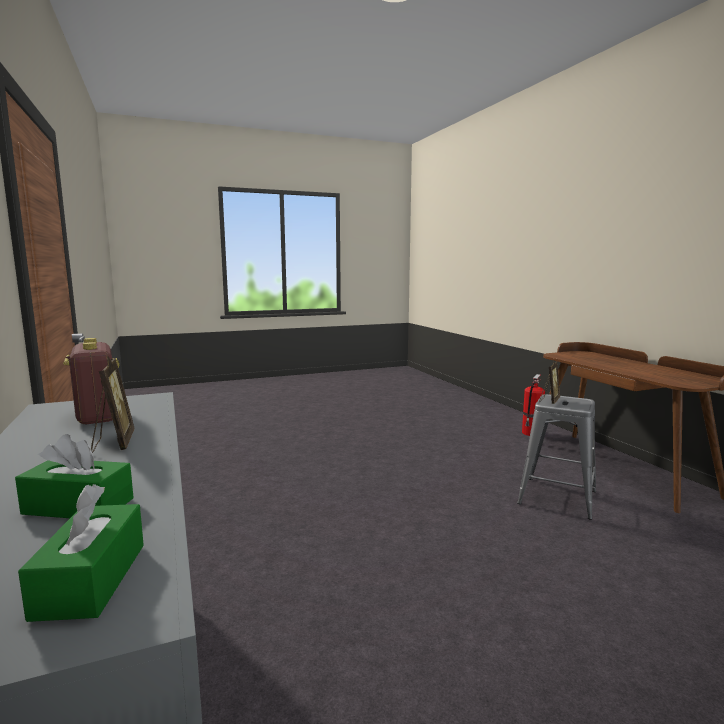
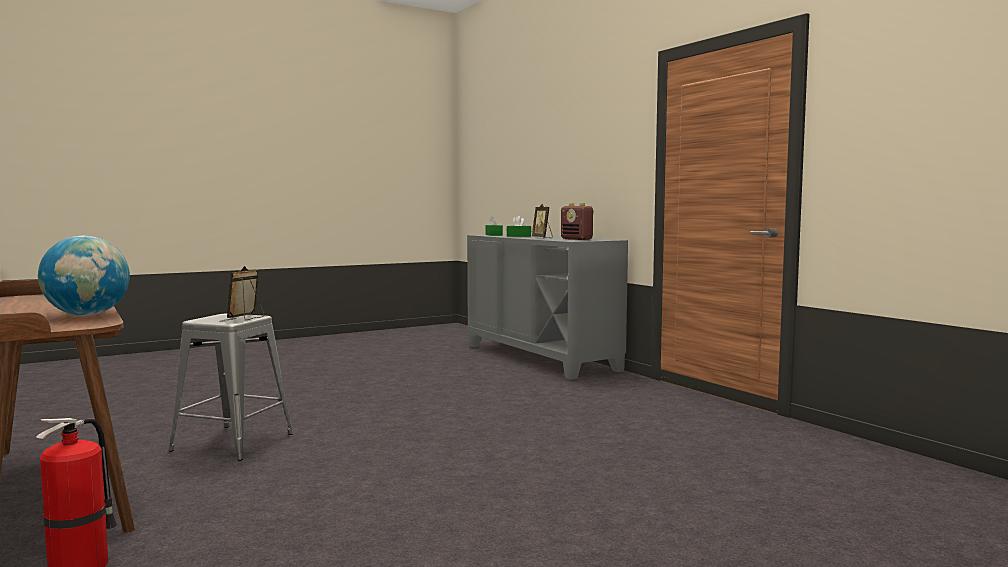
camera: 170 degrees right, 5 degrees down
none -> globe [38,236,130,316]

